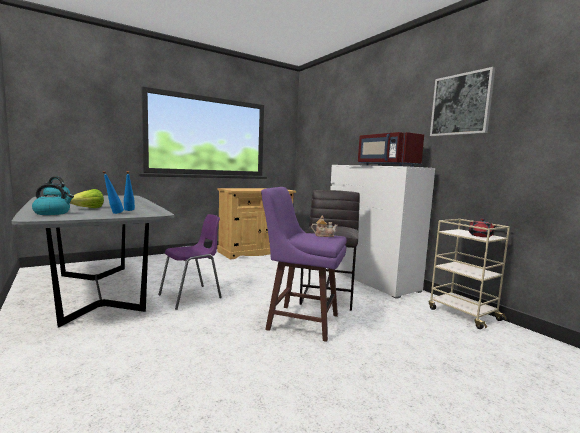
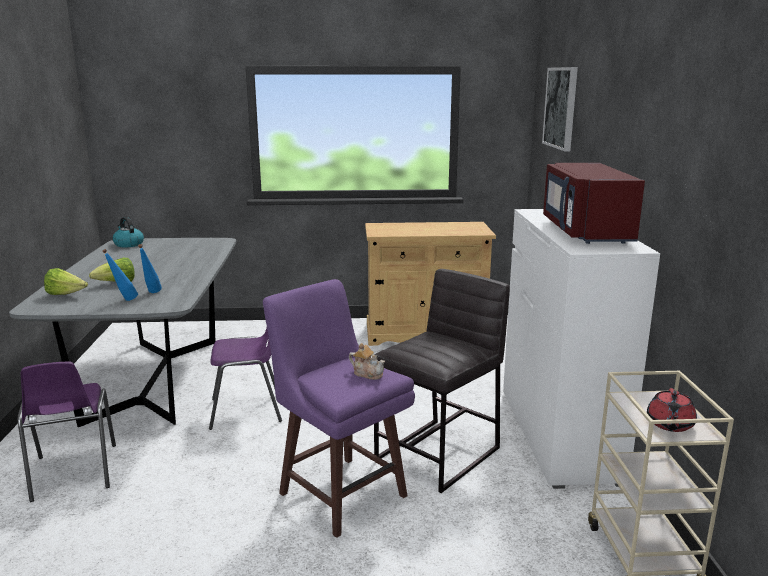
camera: 30 degrees right, 10 degrees up
kettle [32,184,74,215] -> lettuce [44,268,88,295]
picture [430,67,495,136] -> picture moved to [542,67,578,151]
none -> purple chair [18,362,116,502]

